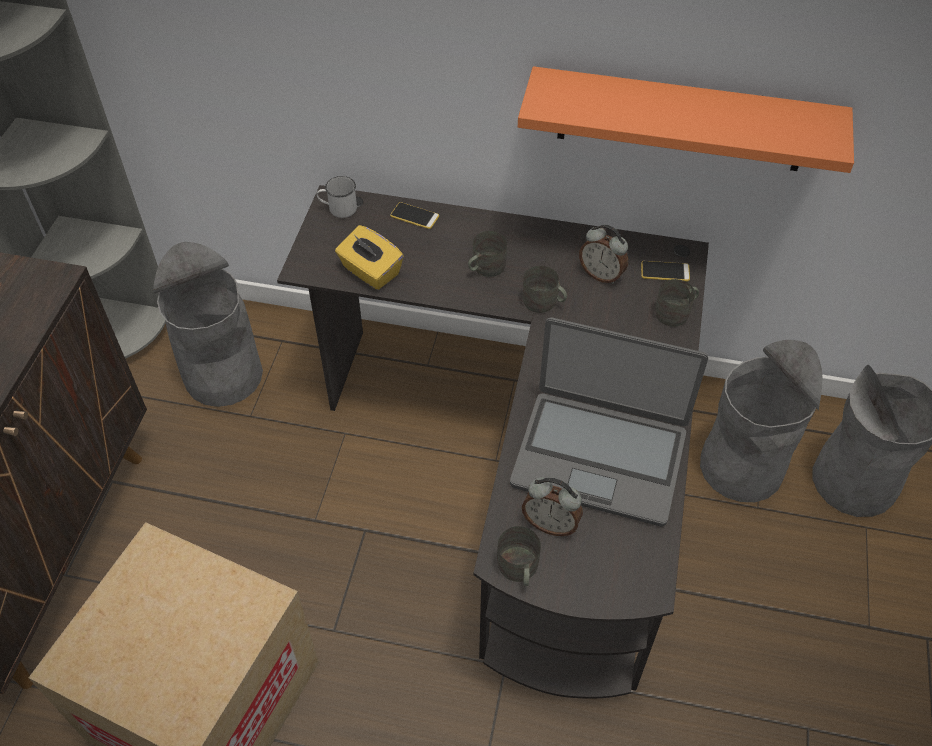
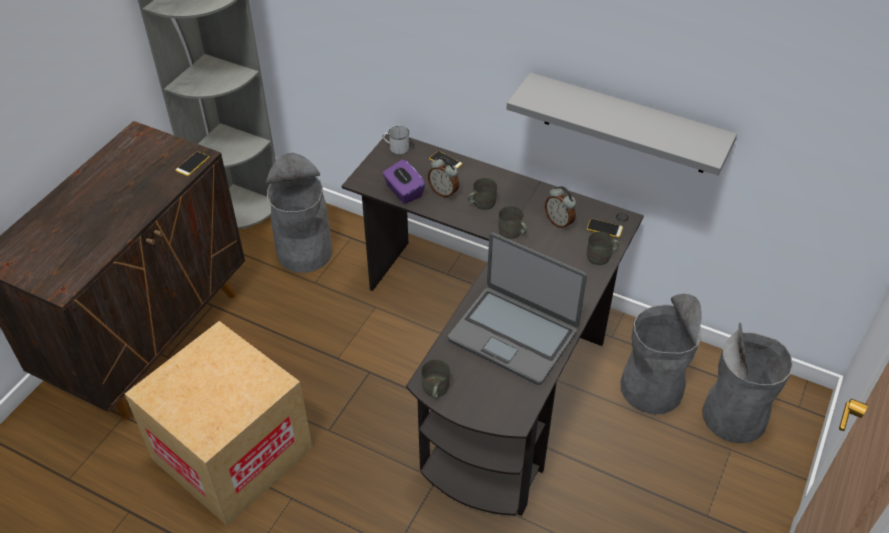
camera: 15 degrees right, 5 degrees down
yellow tissue box [335,225,404,290] -> purple tissue box [382,159,425,204]
orange shelf [518,66,854,173] -> grey shelf [507,72,737,175]
alarm clock [522,477,583,536] -> alarm clock moved to [428,157,459,198]
none -> phone [176,151,209,176]

